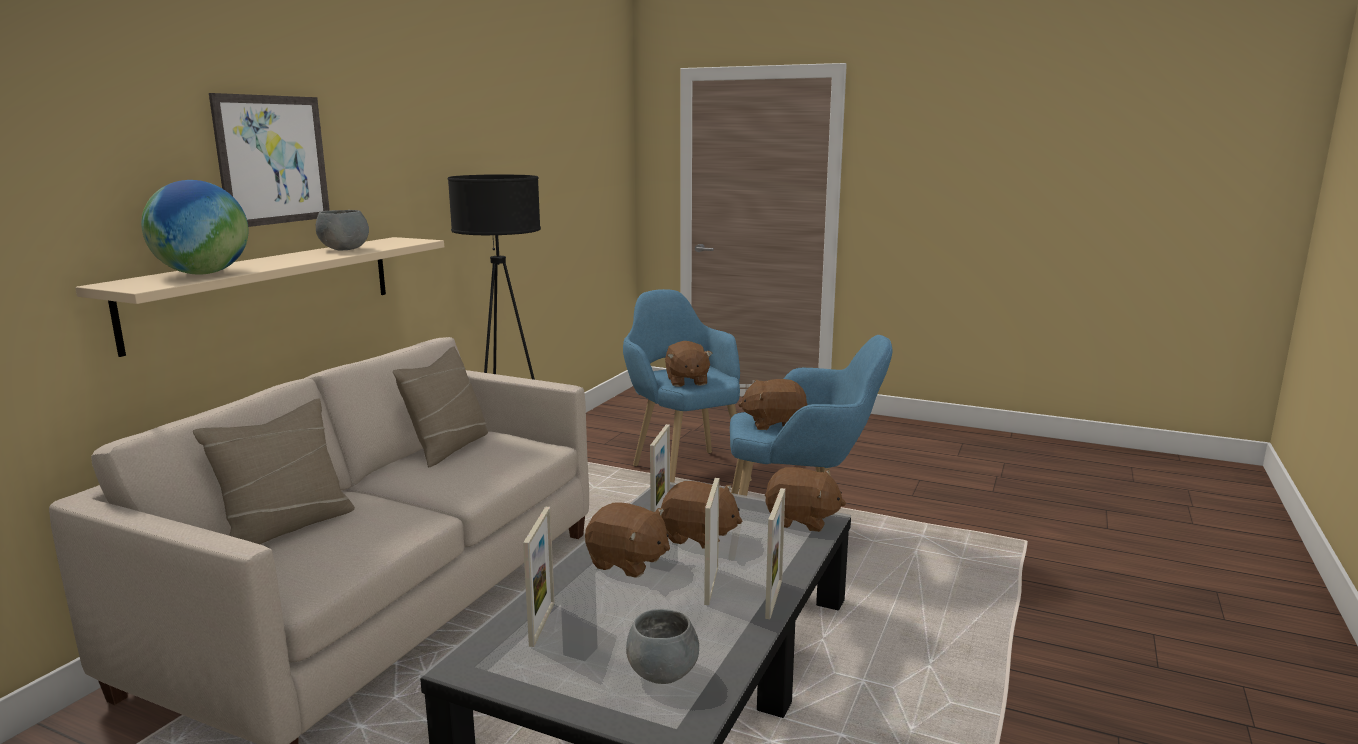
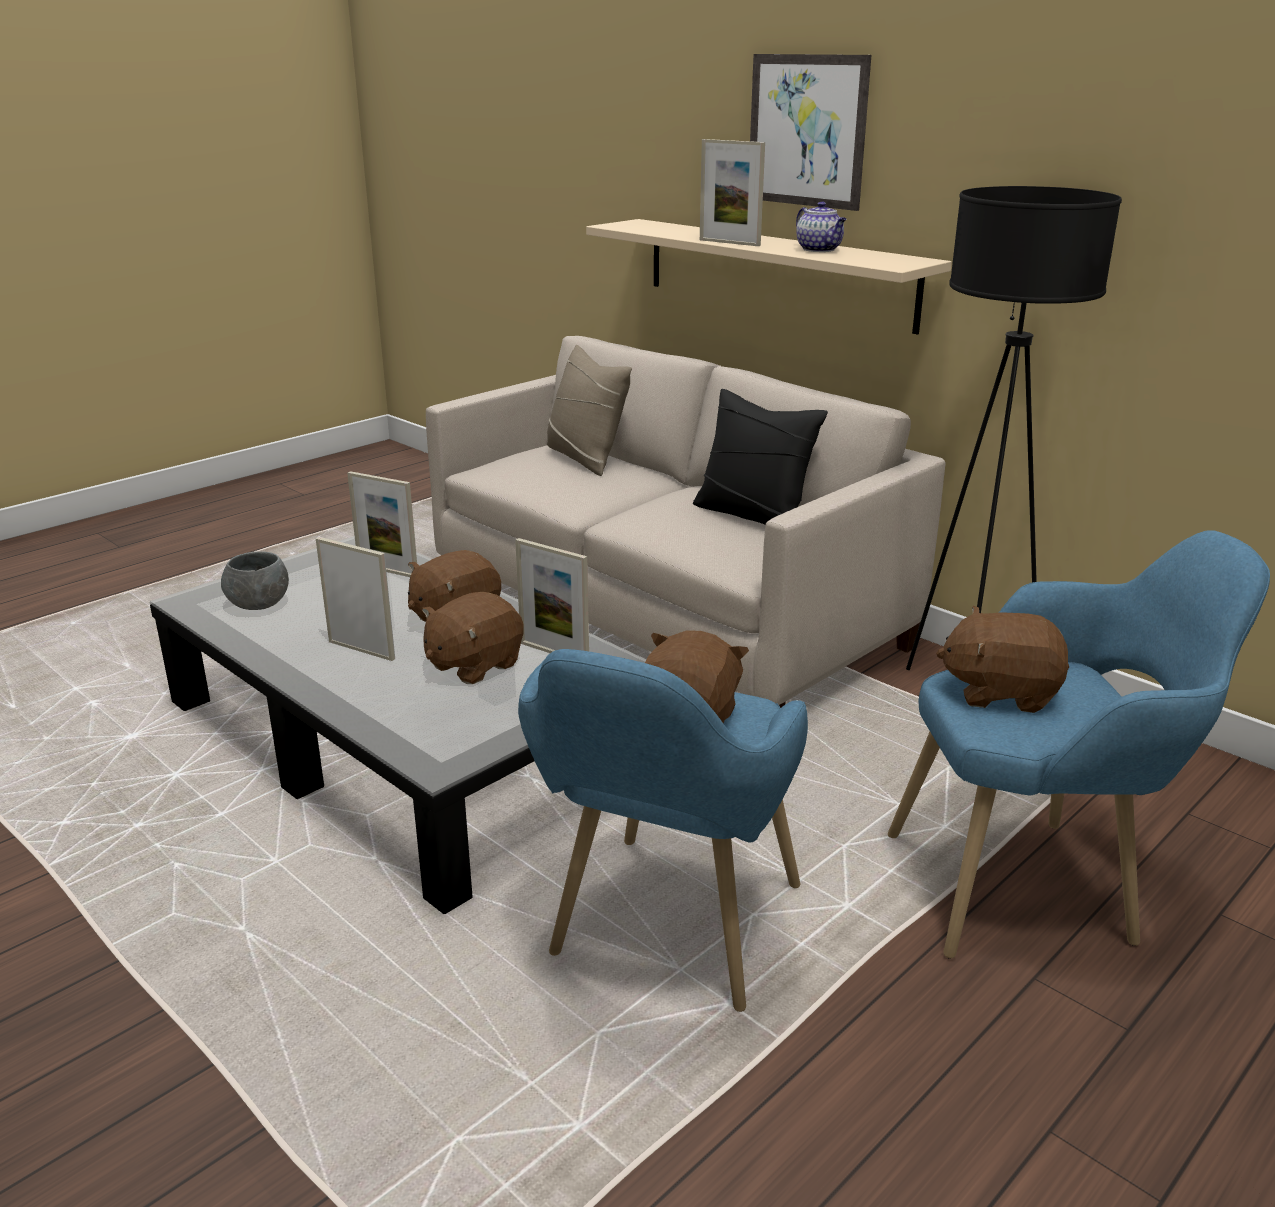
camera: 110 degrees right, 10 degrees up
globe [141,180,248,275] -> none
grey bowl [316,210,369,250] -> teapot [796,201,846,252]
beige pillow [393,346,488,467] -> black pillow [693,389,828,525]
brown plush toy [765,467,846,532] -> none
picture frame [765,488,785,619] -> picture frame moved to [700,139,765,246]

